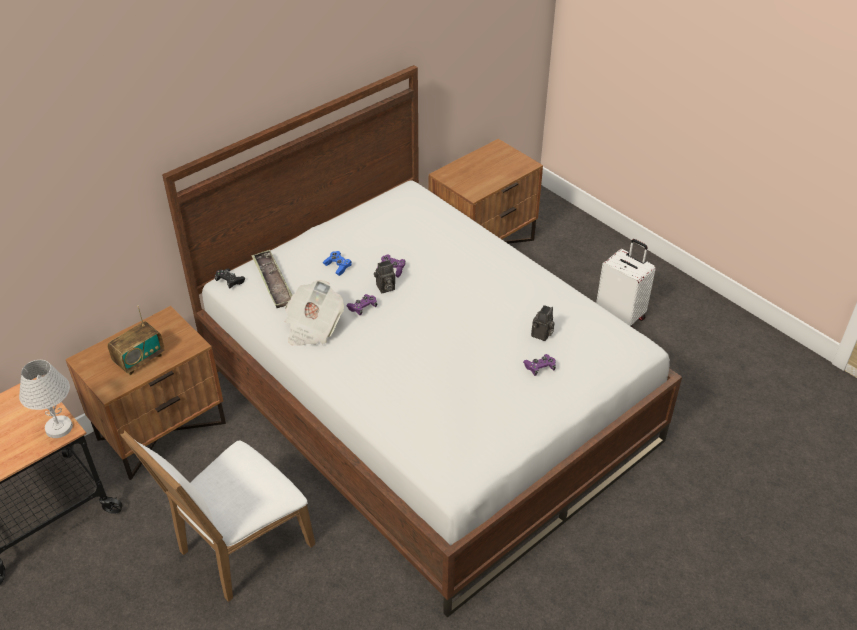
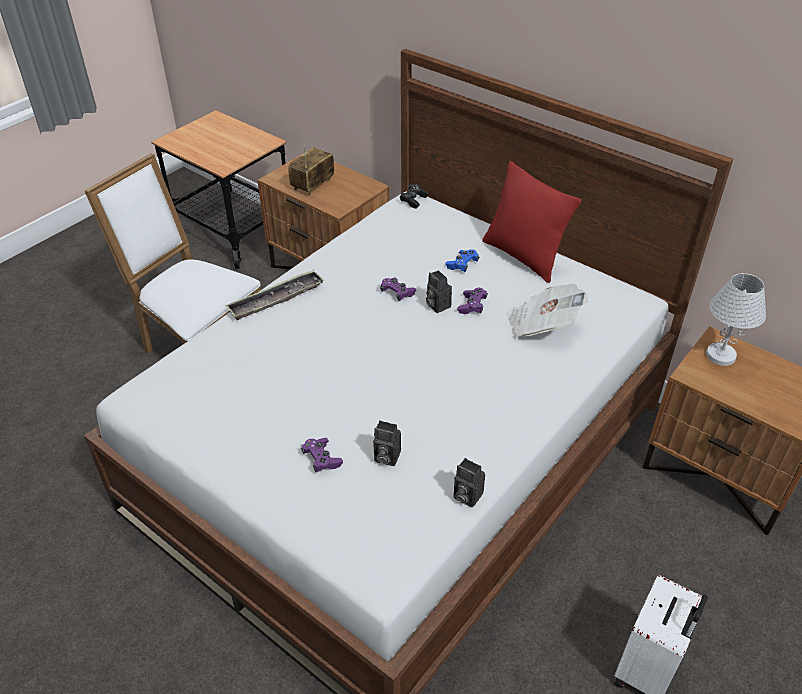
camera: 80 degrees right, 0 degrees up
white table lamp [19,360,73,438] -> white table lamp moved to [706,273,766,366]
radio [107,306,165,375] -> radio turned 90 degrees clockwise [288,144,334,196]
tray [251,249,293,308] -> tray moved to [225,270,325,320]
newspaper [285,280,344,346] -> newspaper moved to [506,283,588,337]
none -> camera [454,458,485,507]
none -> red pillow [482,161,582,283]

